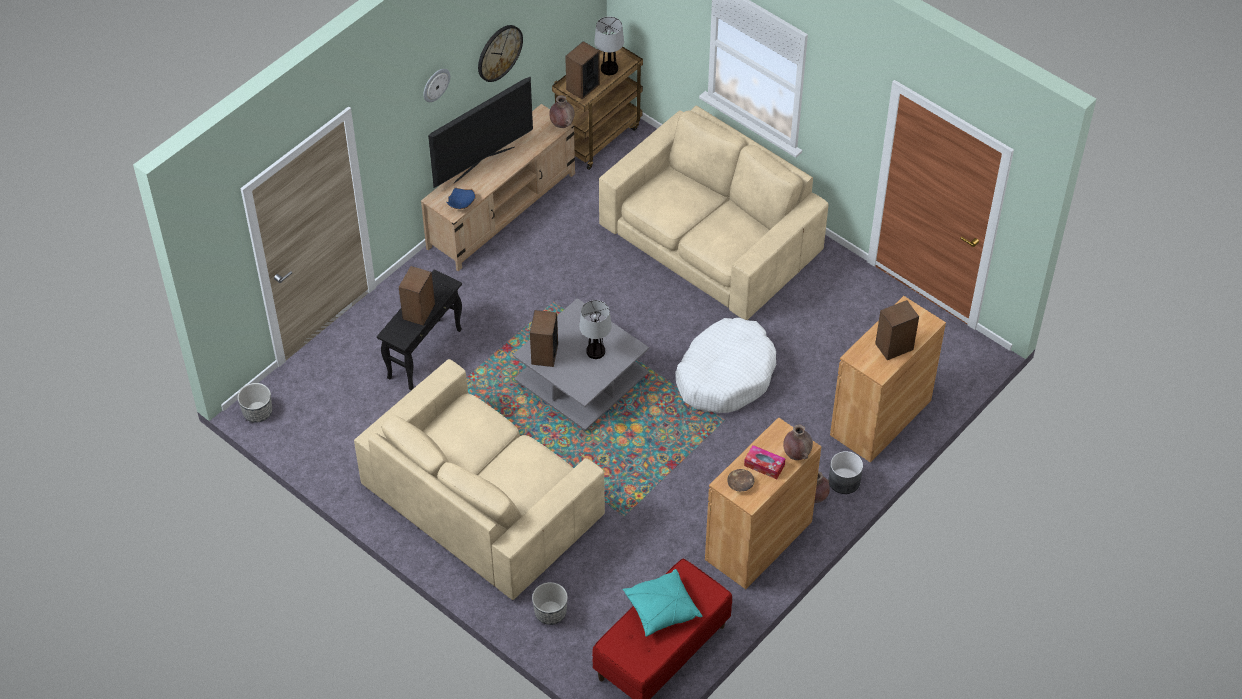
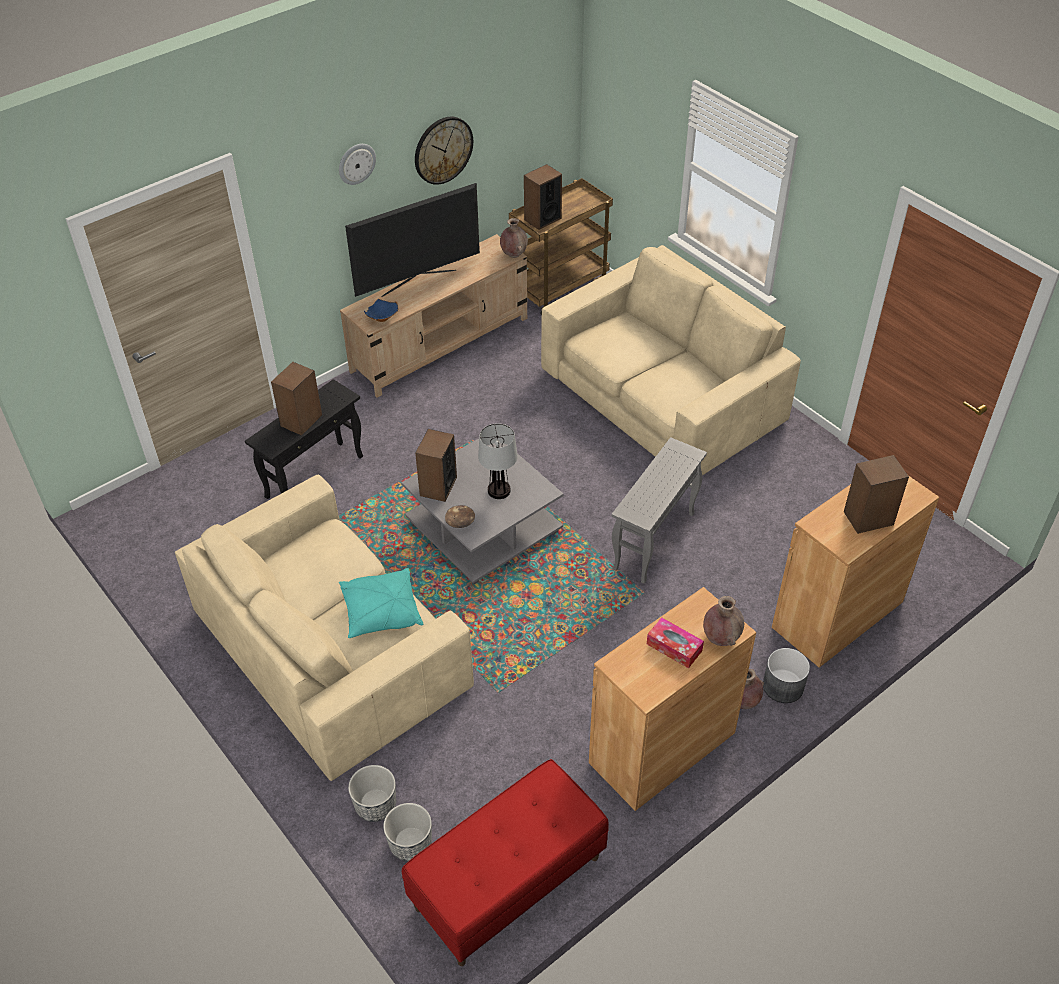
camera: 10 degrees right, 5 degrees down
planter [238,383,272,423] -> planter moved to [383,803,432,861]
table lamp [594,16,624,75] -> none
turquoise pillow [622,569,703,637] -> turquoise pillow moved to [339,568,423,638]
white dog bed [675,318,776,413] -> grey side table [611,437,707,584]
brown bowl [727,469,754,491] -> brown bowl moved to [445,505,475,528]

